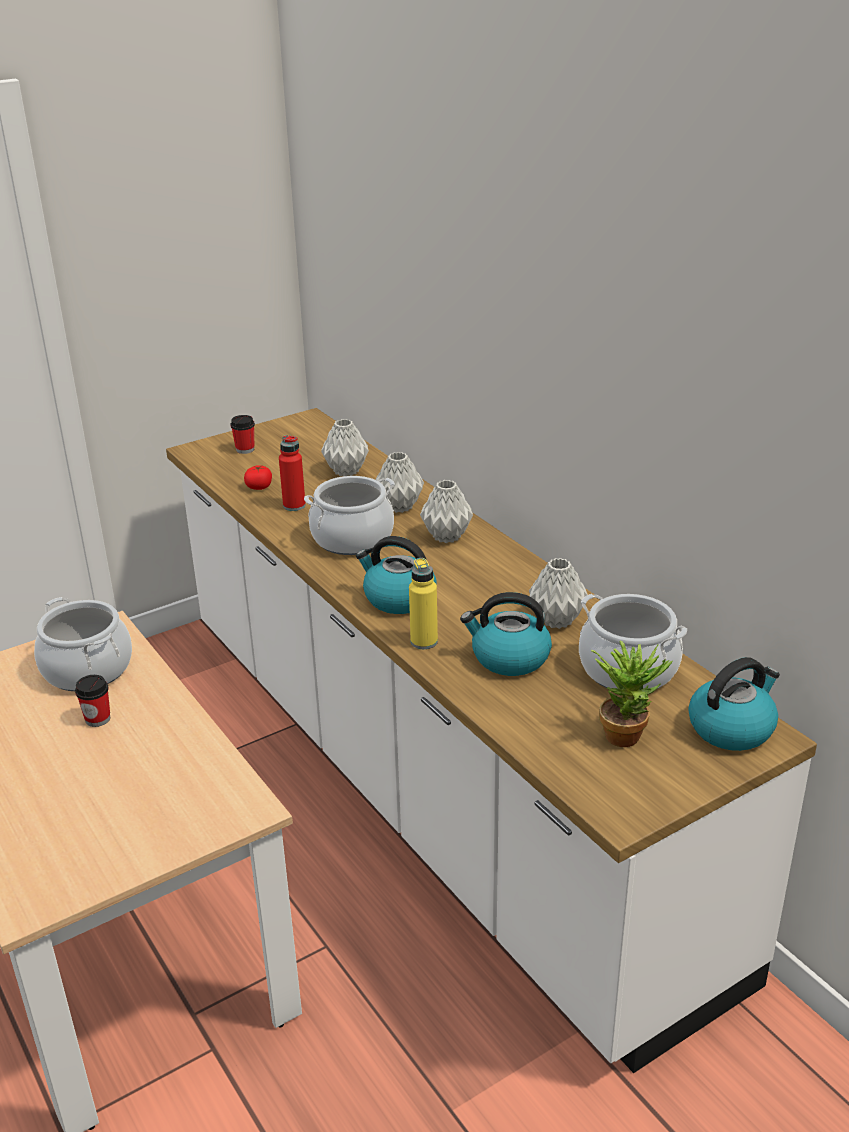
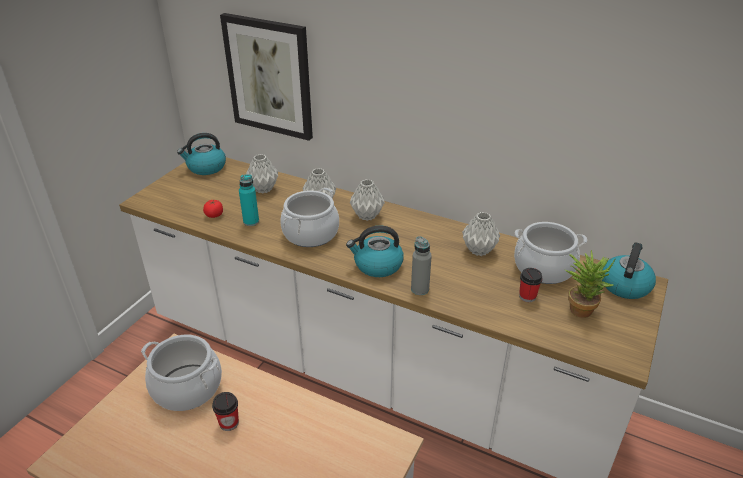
camera: 30 degrees left, 5 degrees up
cup [230,415,255,454] -> cup moved to [519,268,543,302]
red bottle [279,435,306,511] -> turquoise bottle [239,174,259,226]
yellow bottle [409,558,438,649] -> grey bottle [411,236,432,295]
kettle [460,592,552,676] -> kettle moved to [177,133,226,175]
none -> picture [220,13,313,141]

